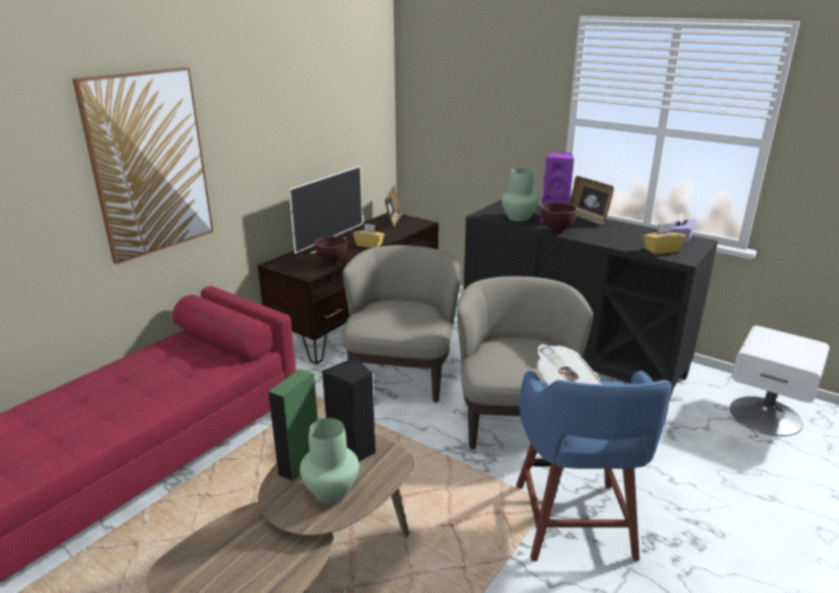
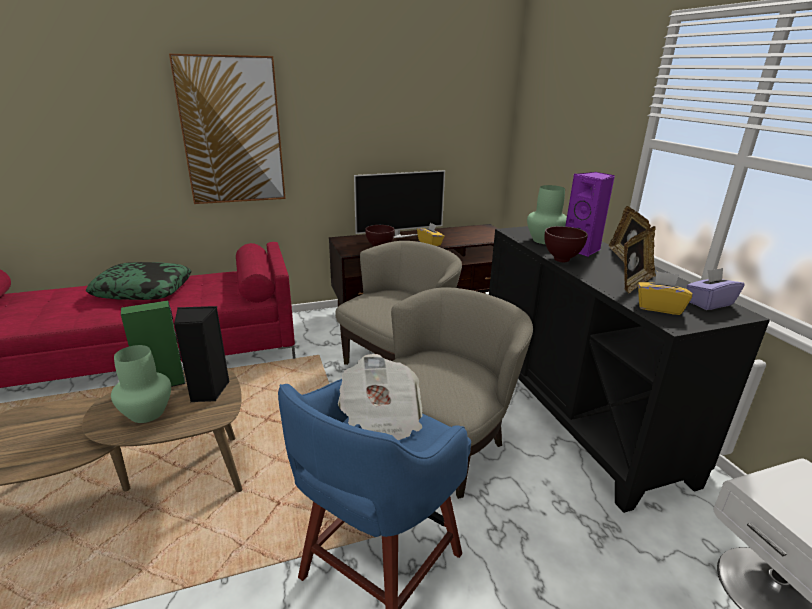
camera: 35 degrees right, 0 degrees up
picture frame [385,186,402,227] -> picture frame moved to [624,226,656,293]
none -> pillow [86,262,191,300]

